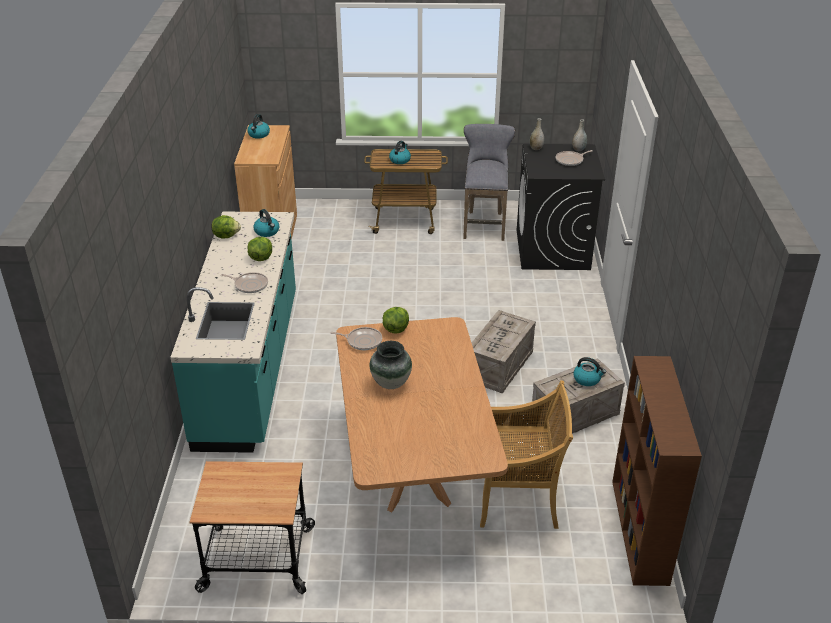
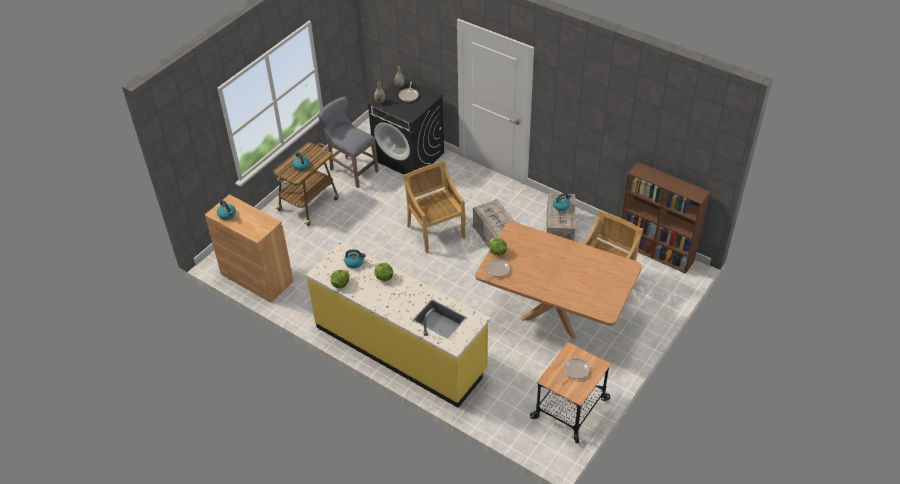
camera: 55 degrees left, 10 degrees up
turquoise counter [170,212,296,453] -> yellow counter [306,241,491,408]
frying pan [221,272,268,293] -> frying pan moved to [558,358,590,381]
vase [370,341,412,389] -> none
none -> beige chair [403,160,466,253]

